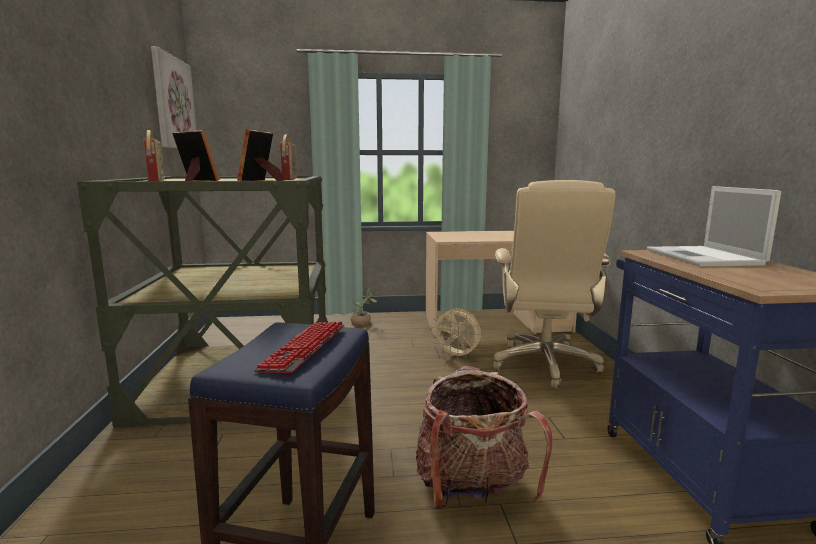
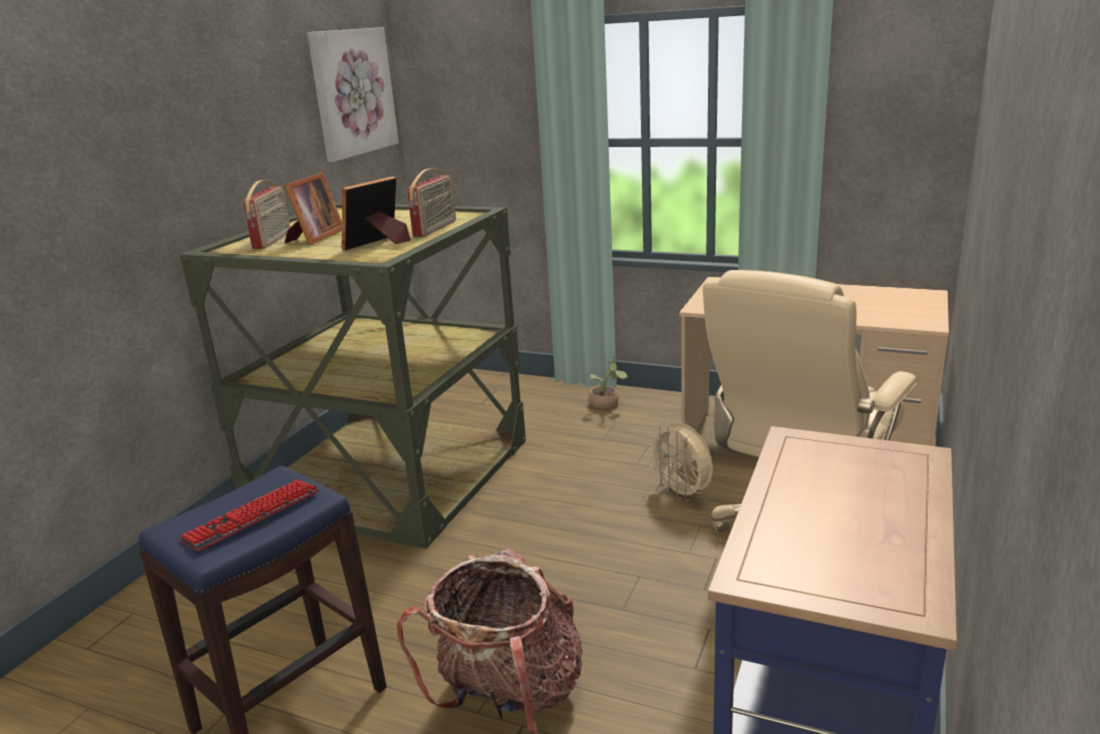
camera: 30 degrees right, 10 degrees up
picture frame [172,130,220,181] -> picture frame turned 45 degrees clockwise [284,172,342,245]
laptop [647,186,781,267] -> none

